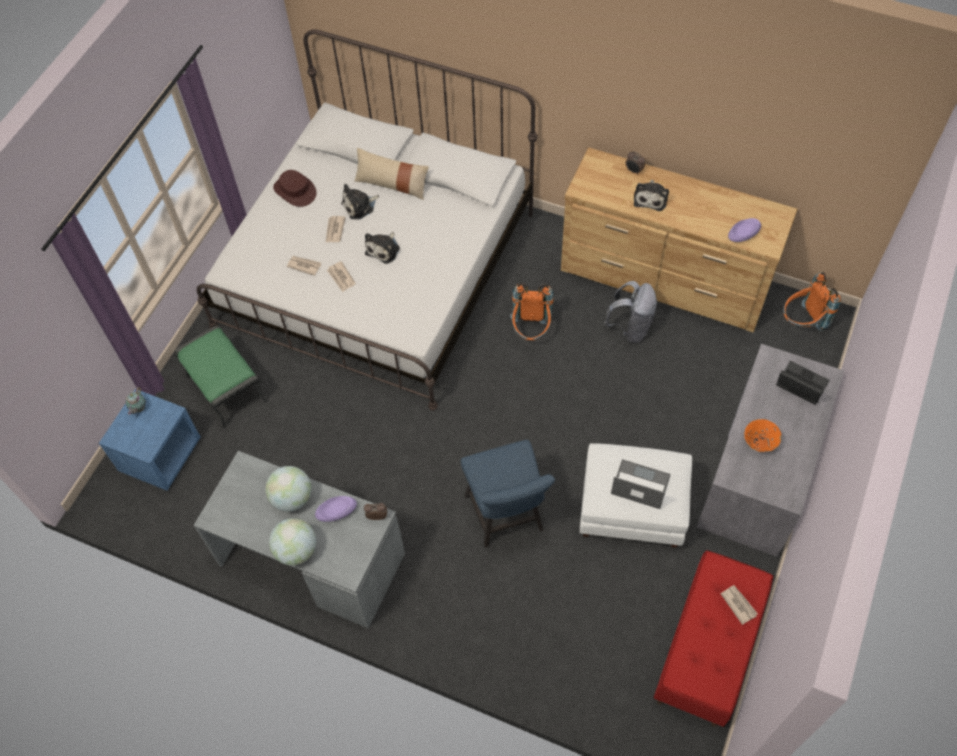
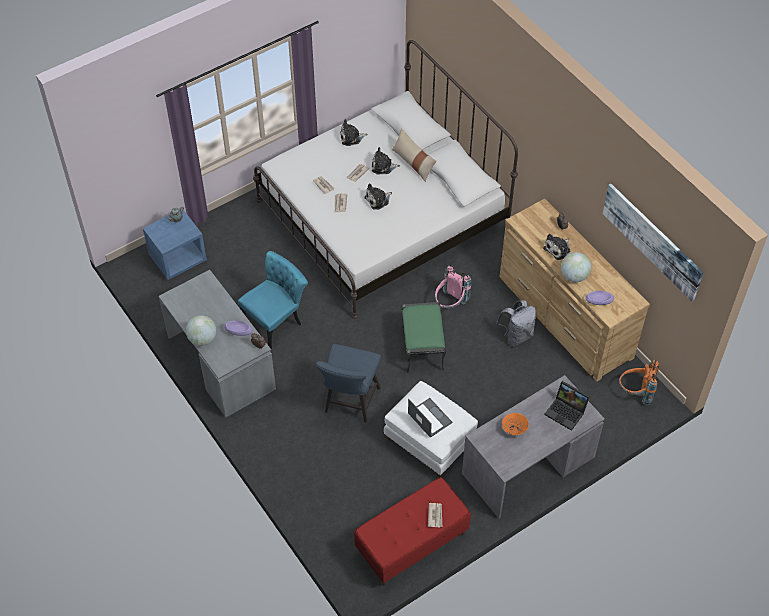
camera: 30 degrees right, 5 degrees down
green ottoman [174,326,267,429] -> green ottoman moved to [401,302,446,373]
globe [266,466,311,512] -> globe moved to [561,252,591,282]
brown hat [273,170,317,207] -> plush toy [340,119,367,146]
orange backpack [510,283,554,340] -> pink backpack [435,265,472,308]
laptop [776,361,830,405] -> laptop turned 150 degrees clockwise [544,381,590,431]
none -> turquoise chair [238,251,308,349]
none -> picture [603,184,703,302]

